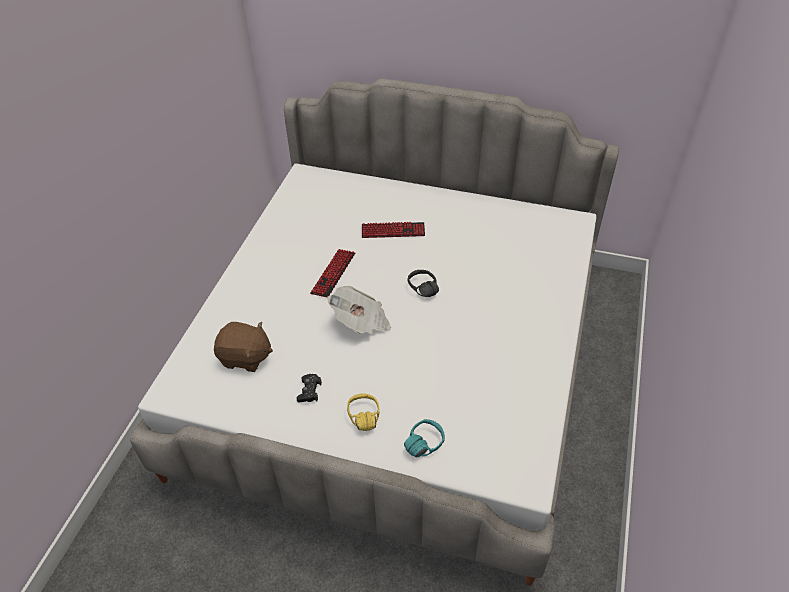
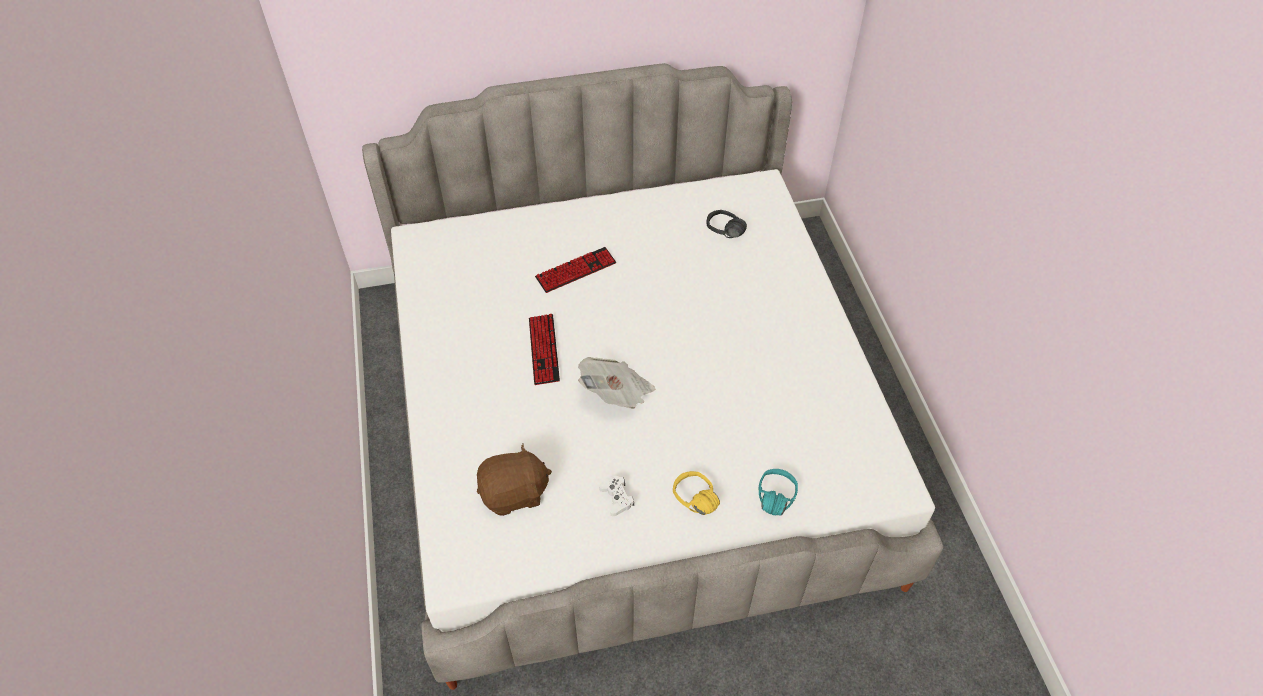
camera: 30 degrees left, 5 degrees up
black game controller [296,374,322,403] -> white game controller [599,476,634,516]
black headphones [408,270,439,297] -> black headphones moved to [706,210,747,238]

